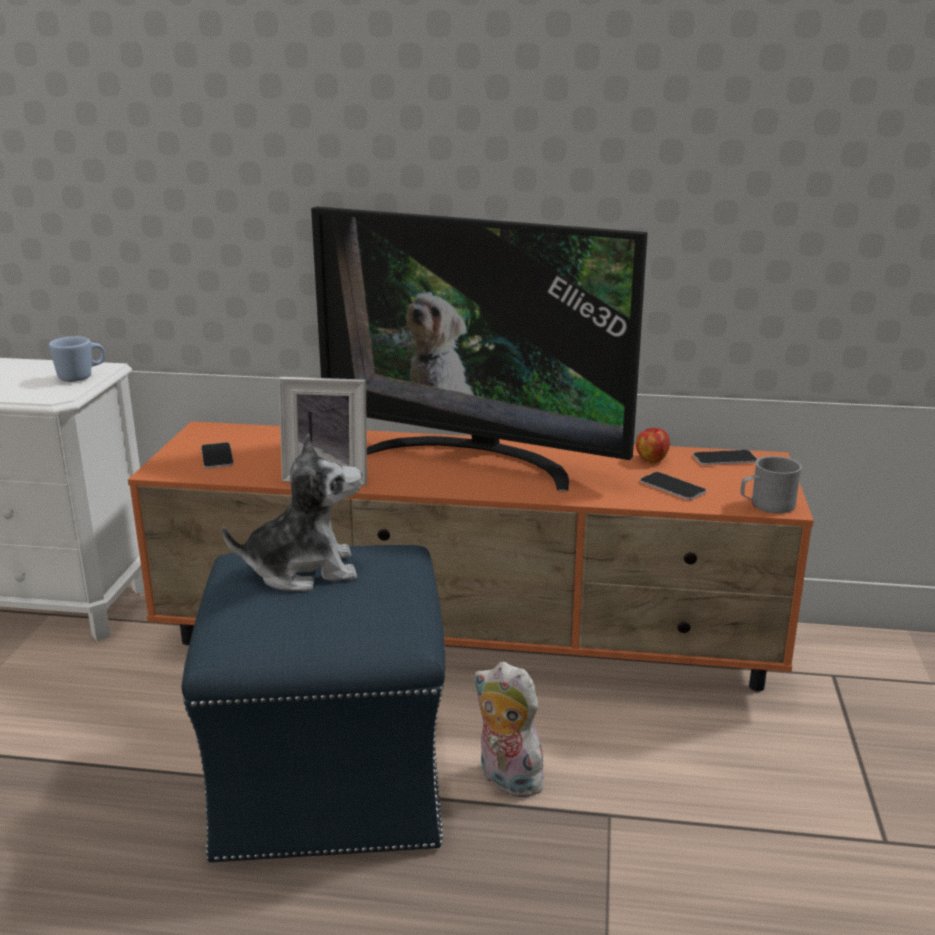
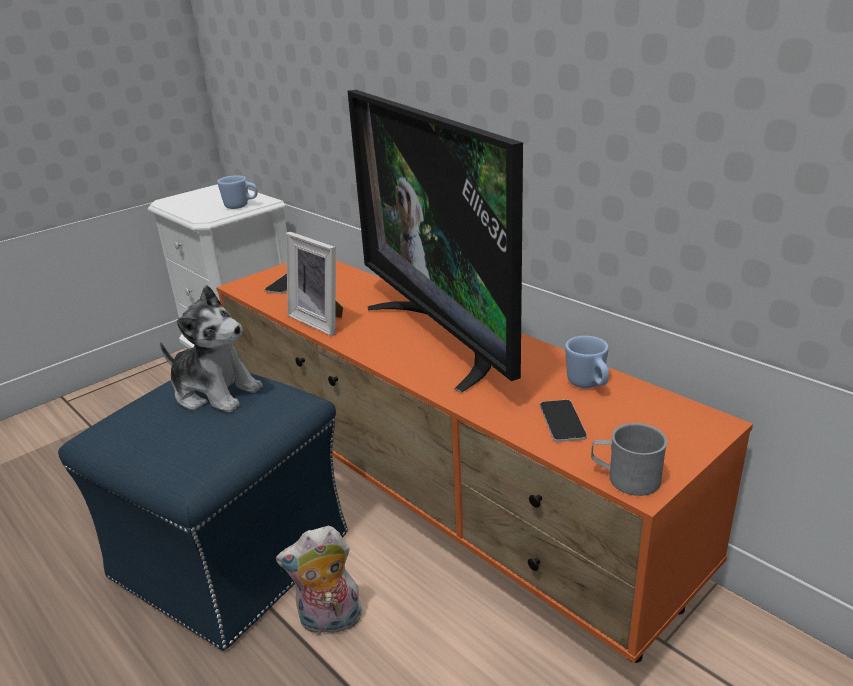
camera: 40 degrees right, 5 degrees up
plush toy [475,662,550,798] -> plush toy turned 90 degrees counterclockwise [276,526,362,635]
apple [635,428,670,463] -> blue mug [565,336,609,388]
phone [693,450,757,465] -> none

